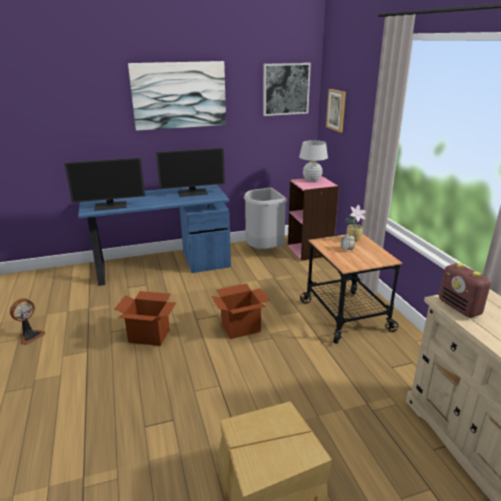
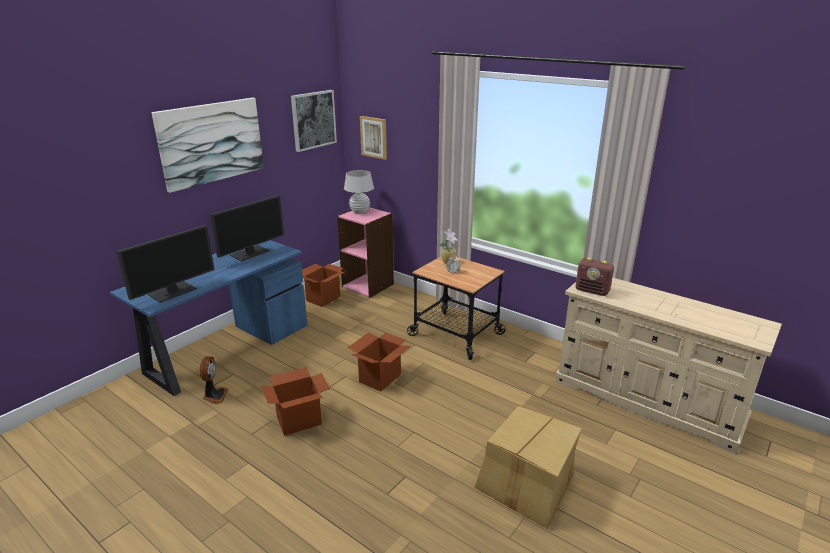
camera: 35 degrees left, 0 degrees up
fan [10,298,45,345] -> fan moved to [200,356,228,404]
grey trash can [244,188,287,250] -> cardboard box [302,263,345,307]

